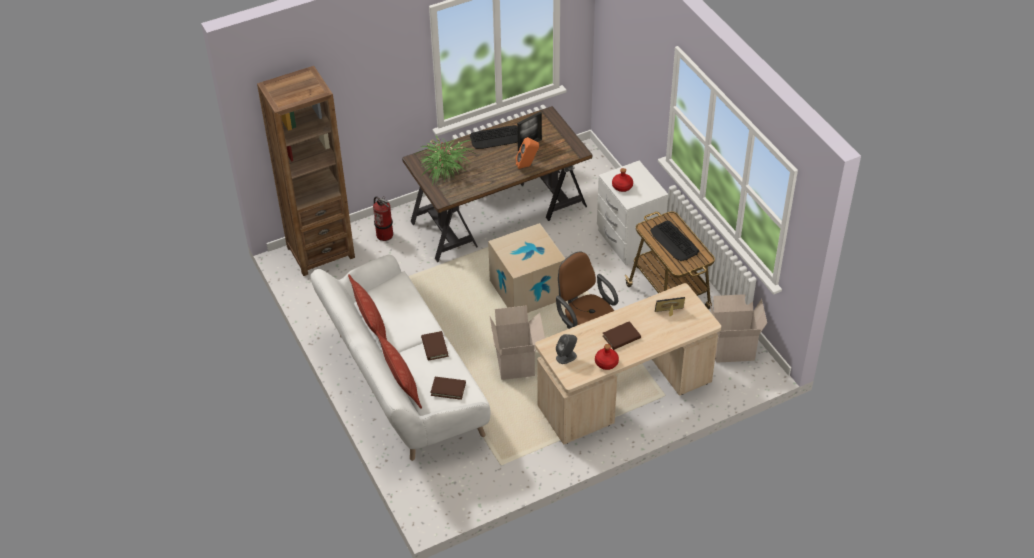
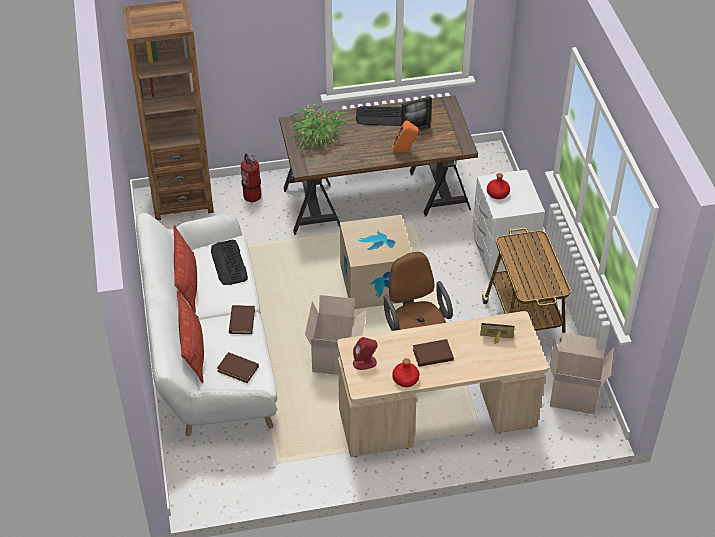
camera: 15 degrees right, 0 degrees up
grey speaker [556,334,577,364] -> red speaker [353,337,378,370]
keyboard [650,221,699,261] -> keyboard moved to [211,240,248,285]

